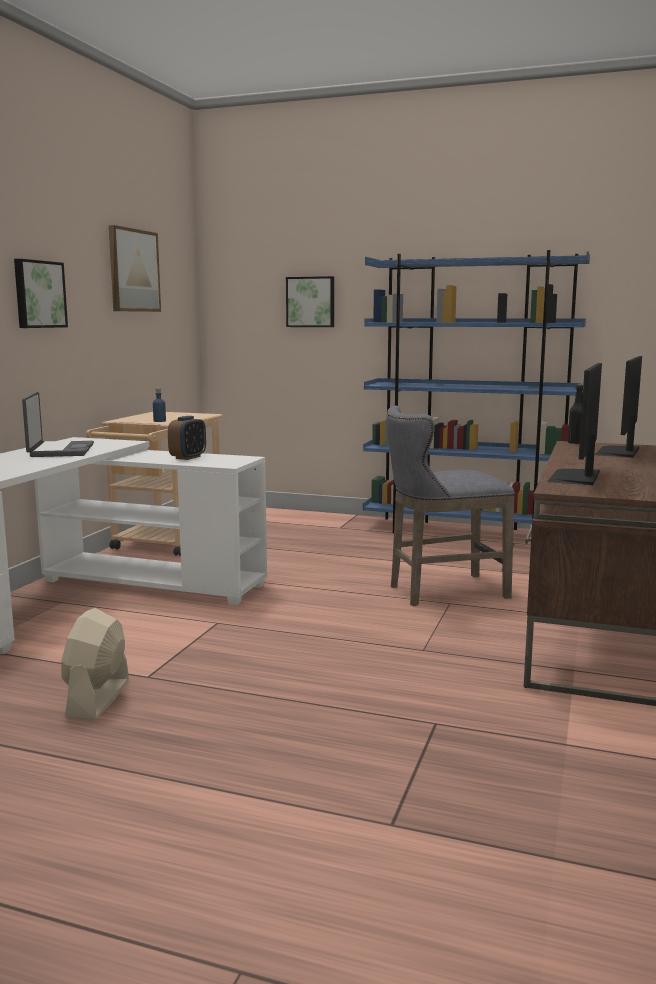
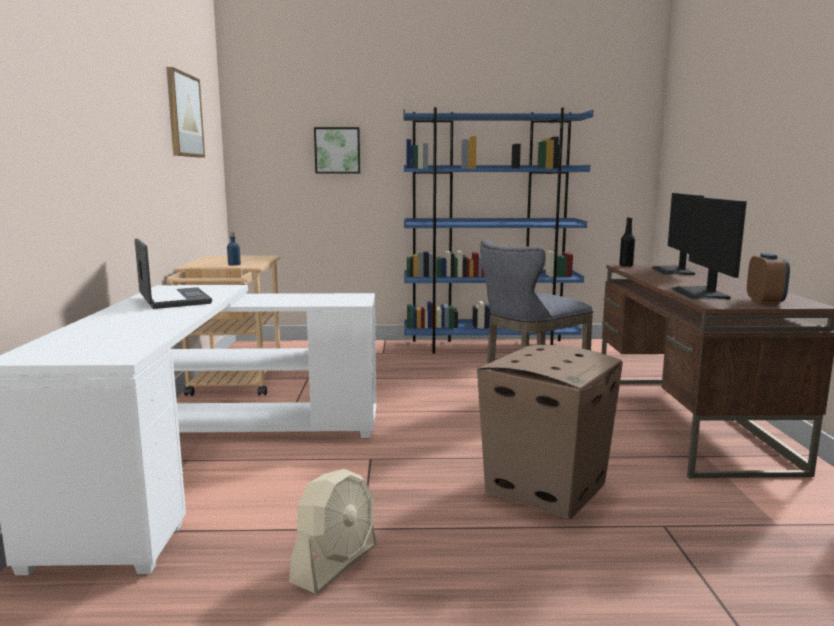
camera: 20 degrees left, 0 degrees up
picture [14,259,68,328] -> none
beige fan [61,608,129,719] -> beige fan turned 135 degrees counterclockwise [289,469,377,594]
alarm clock [168,416,206,460] -> alarm clock moved to [747,253,790,305]
none -> cardboard box [477,345,623,520]

